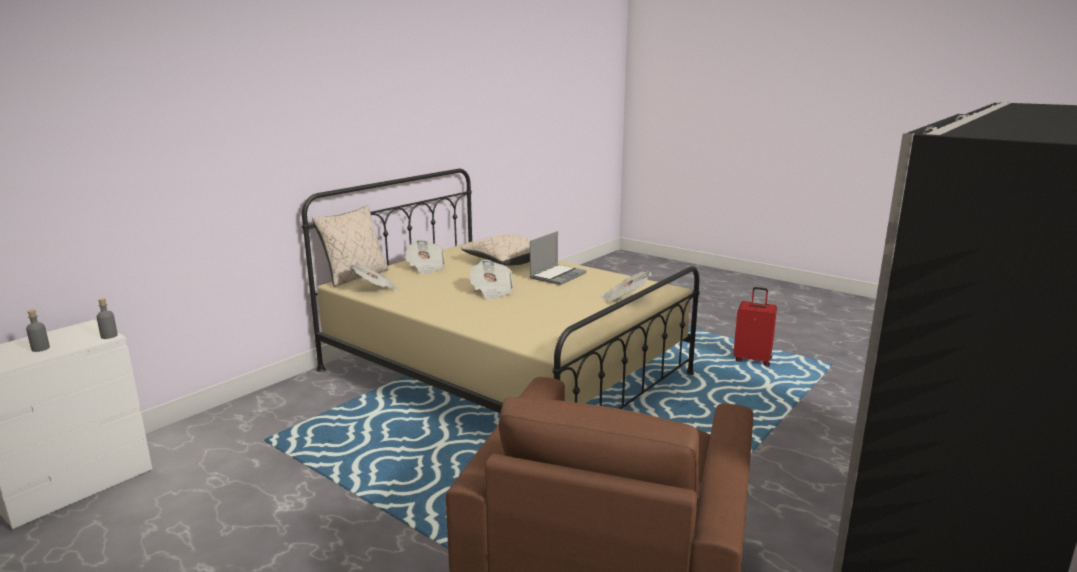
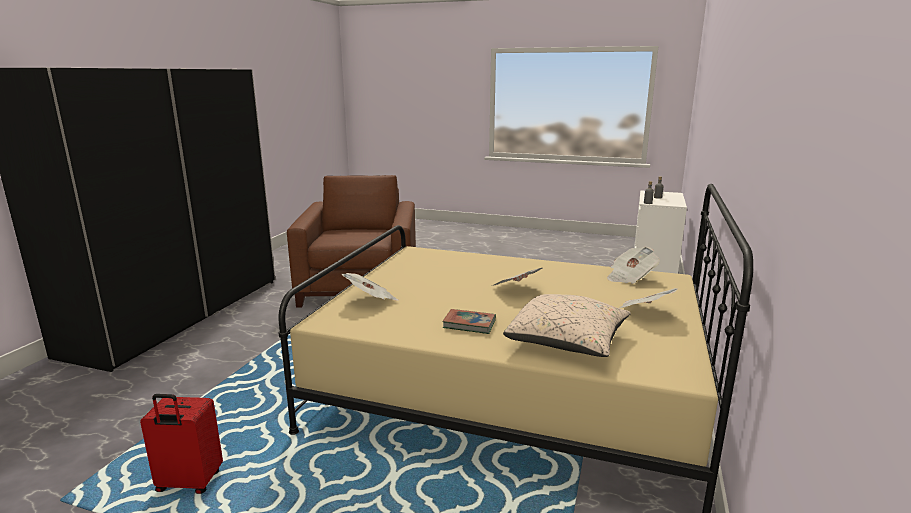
camera: 160 degrees right, 0 degrees up
beige pillow [312,205,388,287] -> none
laptop [530,231,587,285] -> book [442,309,496,334]

